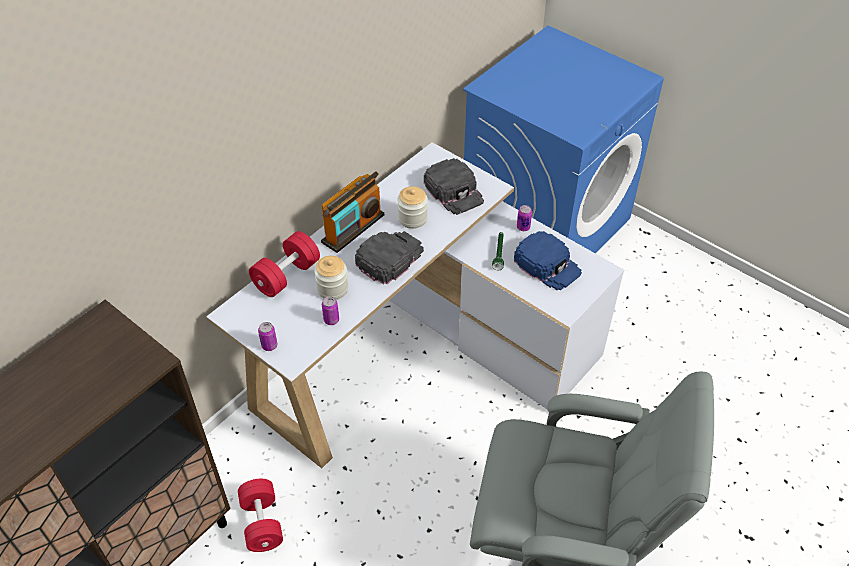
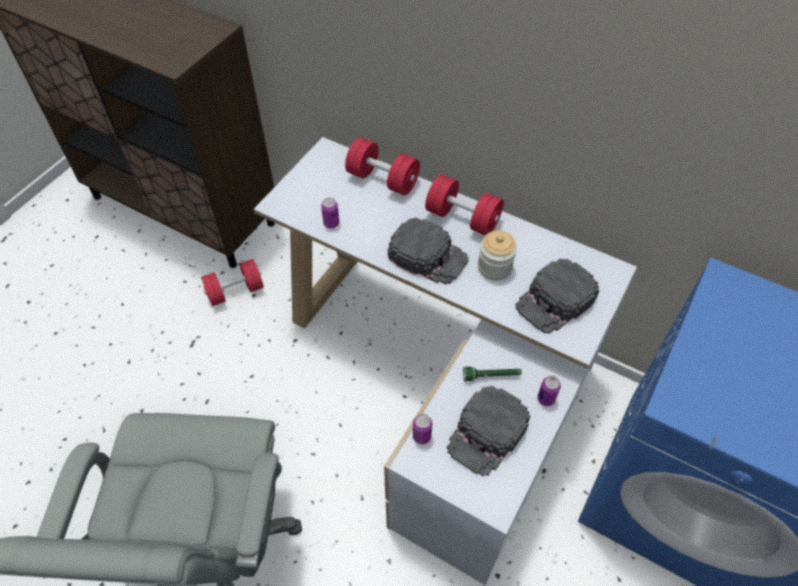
camera: 80 degrees right, 5 degrees up
can [258,322,277,351] -> can moved to [413,414,432,444]
jar [314,256,348,300] -> none
radio [321,171,384,253] -> red dumbbell [425,174,504,236]
blue cap [514,231,582,291] -> black cap [447,386,530,477]

